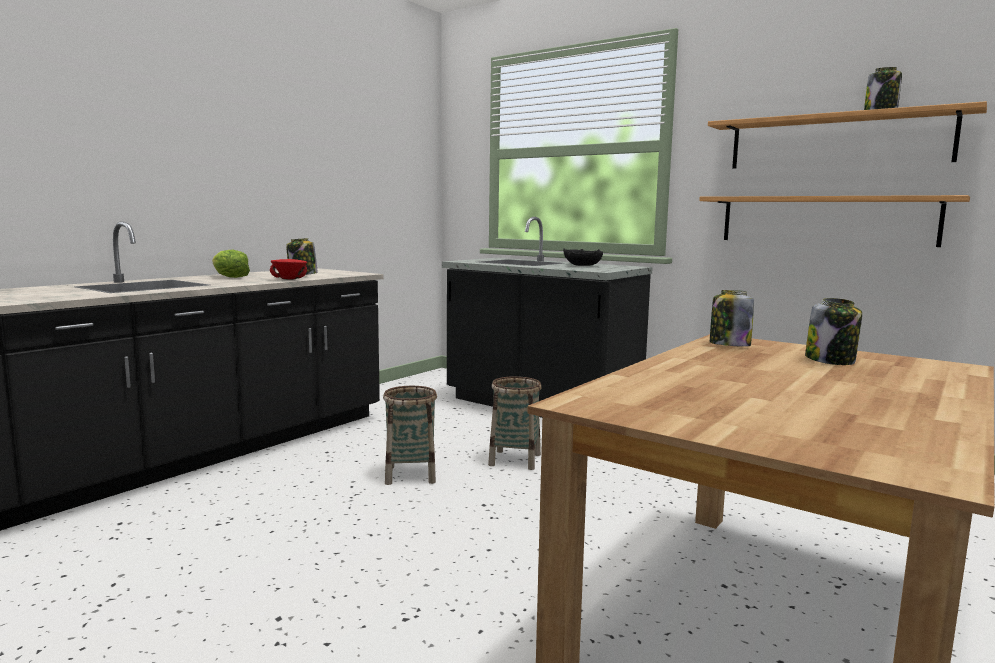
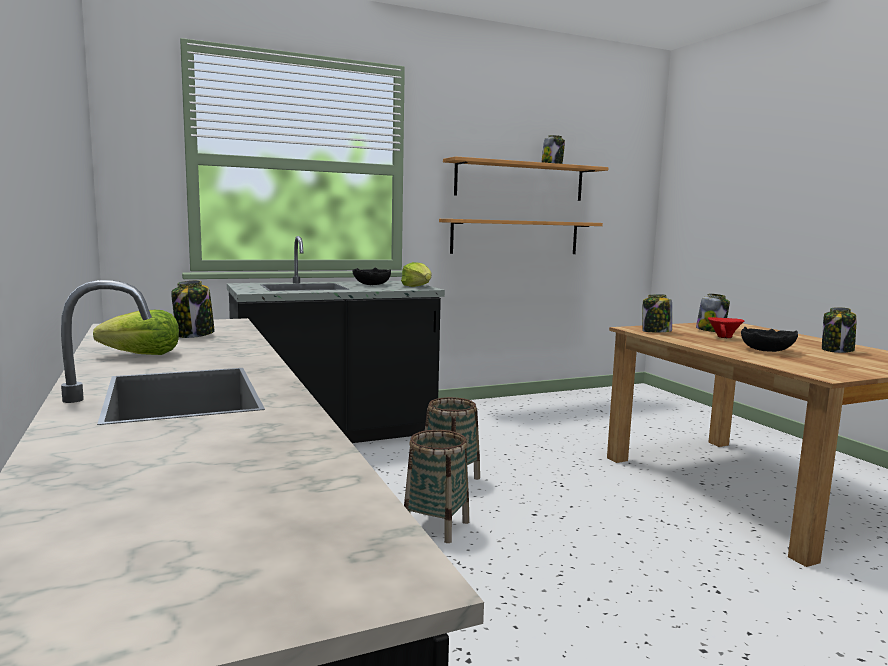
camera: 60 degrees left, 0 degrees up
red bowl [270,259,307,280] -> red bowl moved to [708,317,744,338]
none -> lettuce [401,262,432,287]
none -> black bowl [741,327,798,352]
none -> jar [822,307,857,353]

